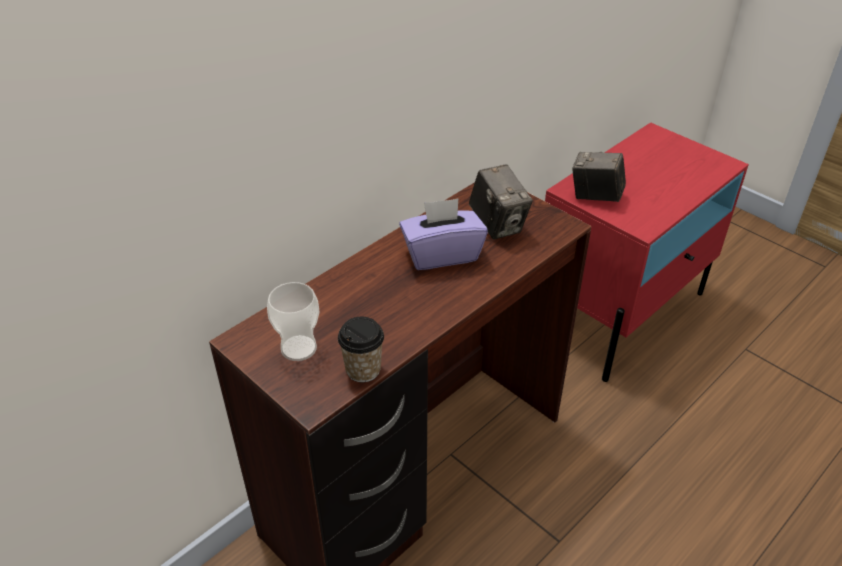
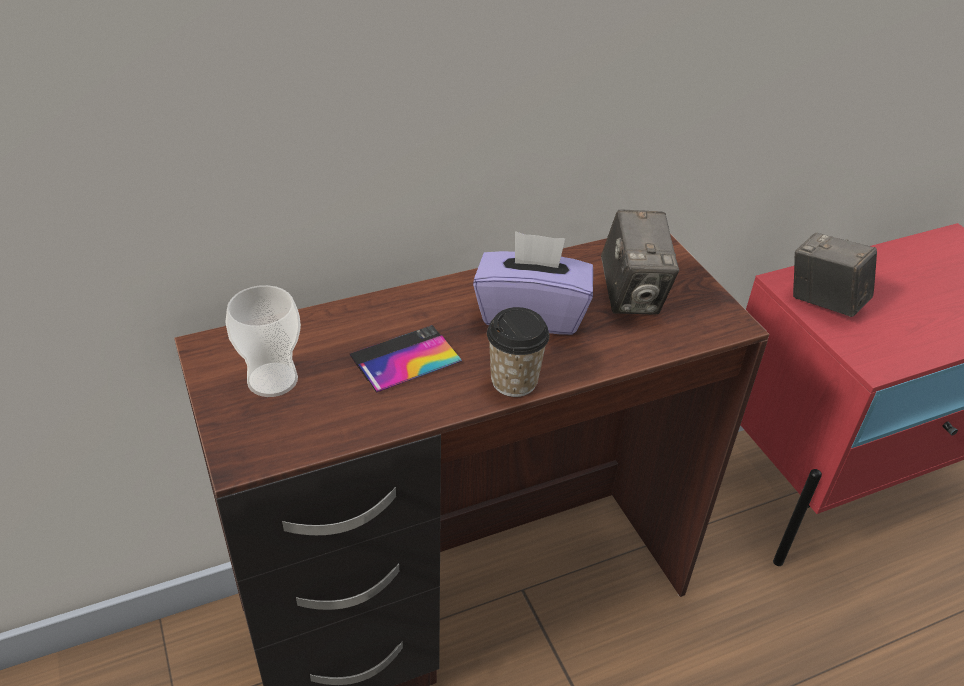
camera: 20 degrees right, 0 degrees up
cup [338,317,384,382] -> cup moved to [487,307,549,397]
none -> phone [350,325,462,393]

